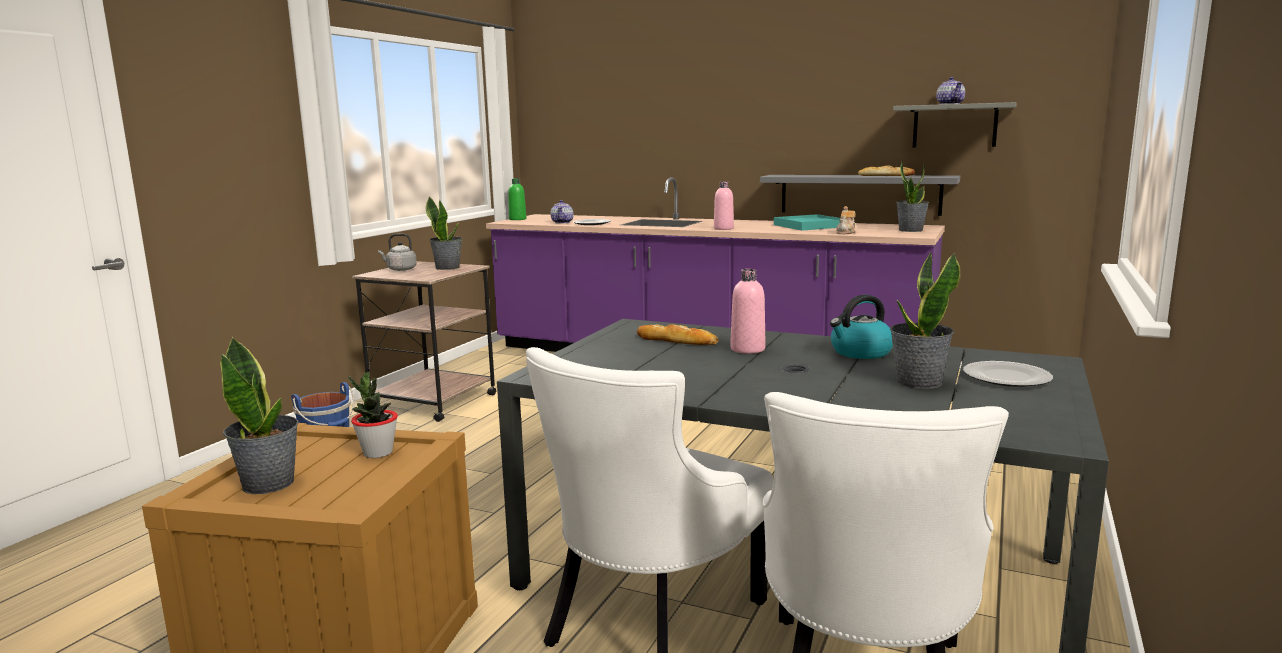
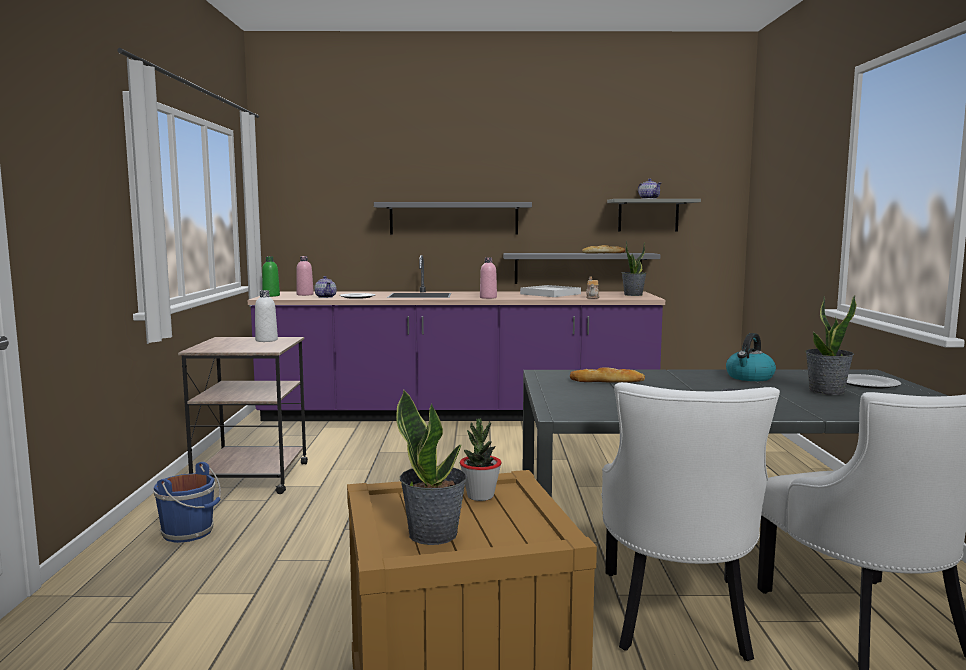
camera: 25 degrees left, 5 degrees down
grey kettle [378,234,417,271] -> none
potted plant [426,196,463,270] -> white bottle [255,290,278,342]
pink bottle [730,269,766,354] -> pink bottle moved to [296,256,314,296]
turquoise tray [774,214,841,230] -> white tray [520,285,581,297]
none -> grey shelf [374,202,532,234]

